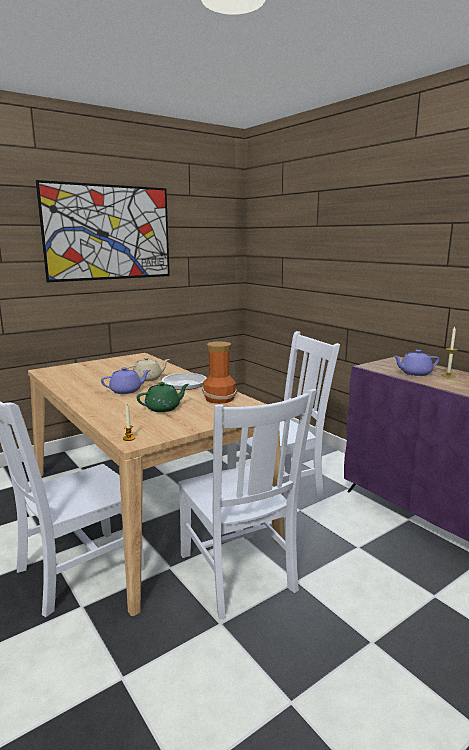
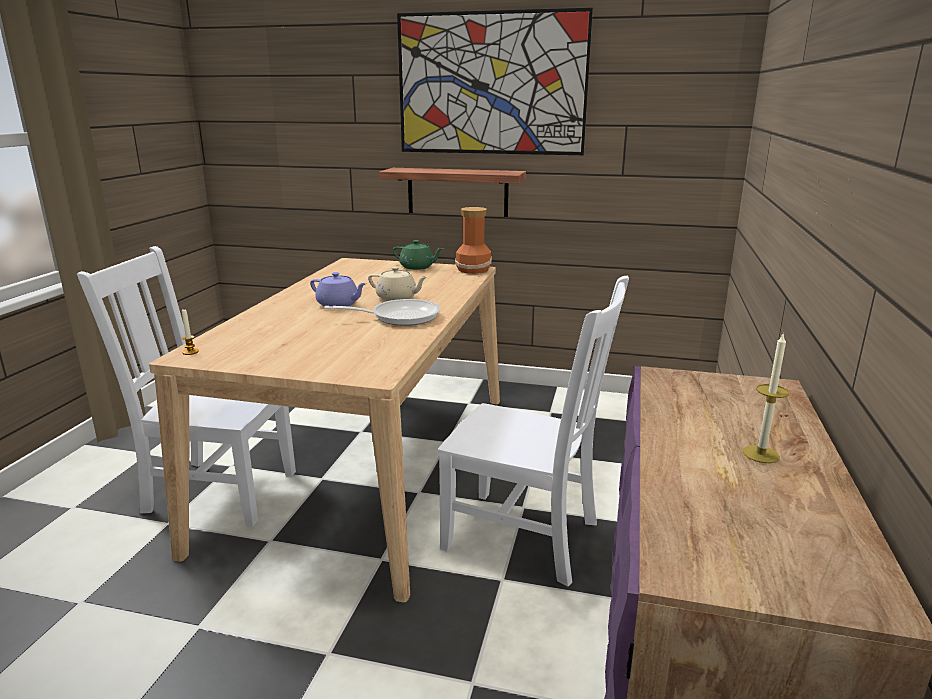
camera: 50 degrees right, 5 degrees up
green teapot [137,382,189,412] -> green teapot moved to [393,240,444,270]
white chair [178,389,317,620] -> none
vase [202,341,237,404] -> vase moved to [455,207,492,274]
purple teapot [393,350,439,376] -> none
none -> shelf [379,168,526,217]

